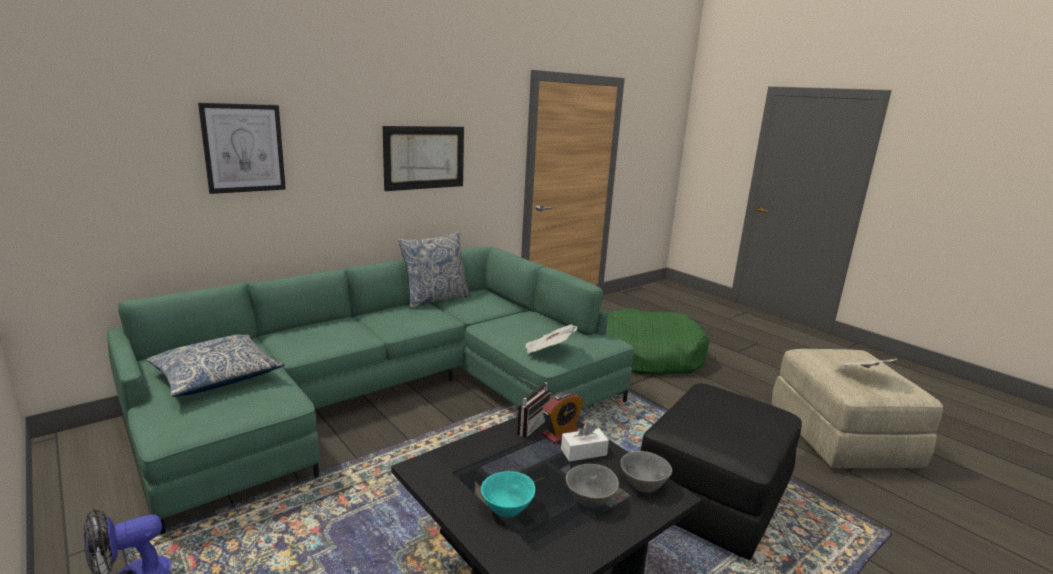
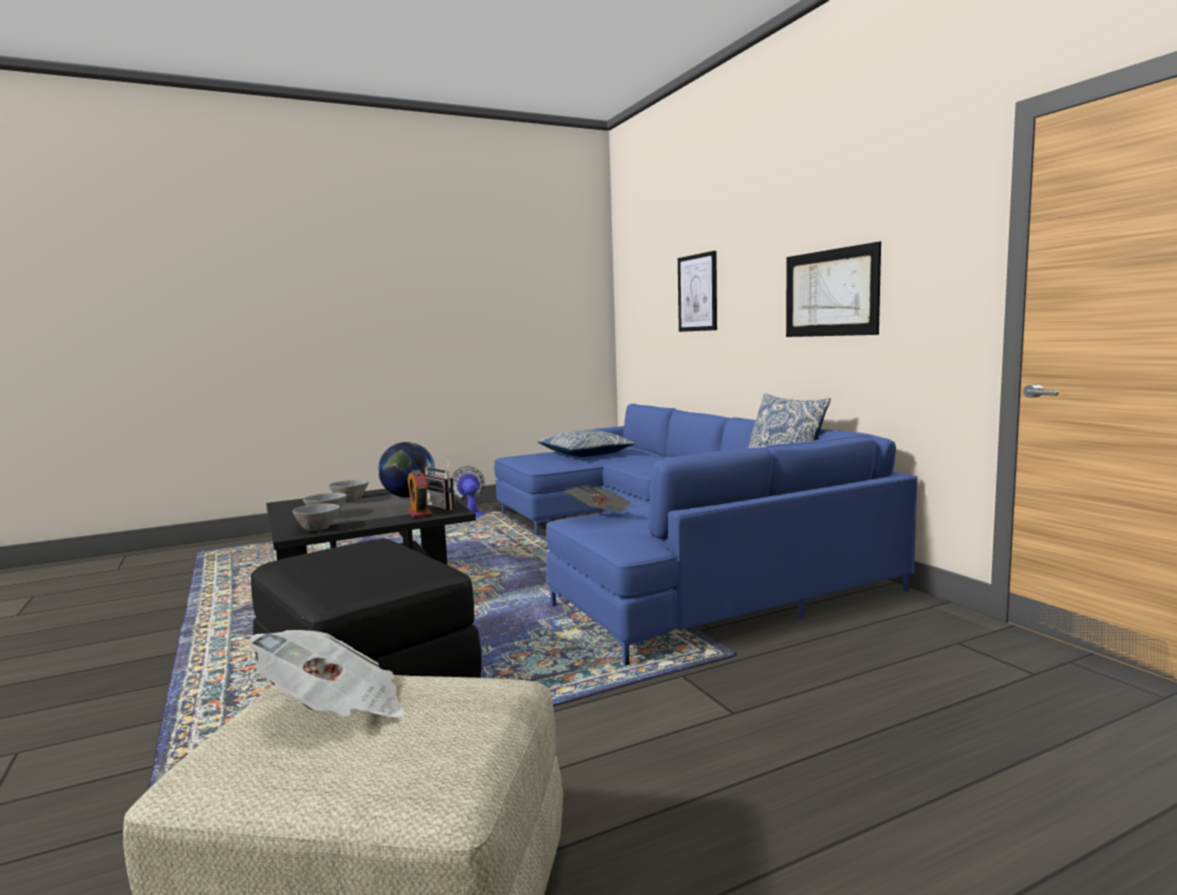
camera: 105 degrees right, 10 degrees down
green sofa [107,247,634,535] -> blue sofa [494,403,917,666]
turquoise bowl [481,471,535,517] -> grey bowl [329,480,369,502]
white tissue box [561,422,609,462] -> none
green dog bed [606,308,709,375] -> none
none -> globe [378,442,435,497]

